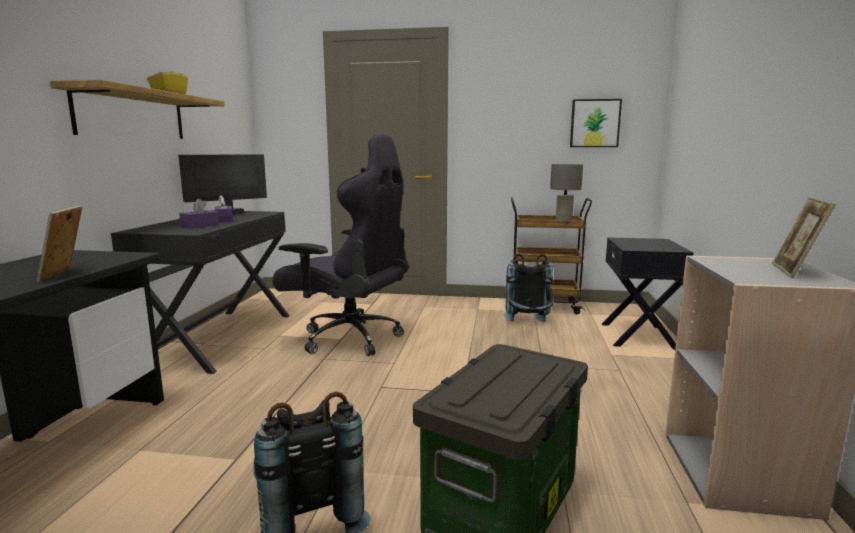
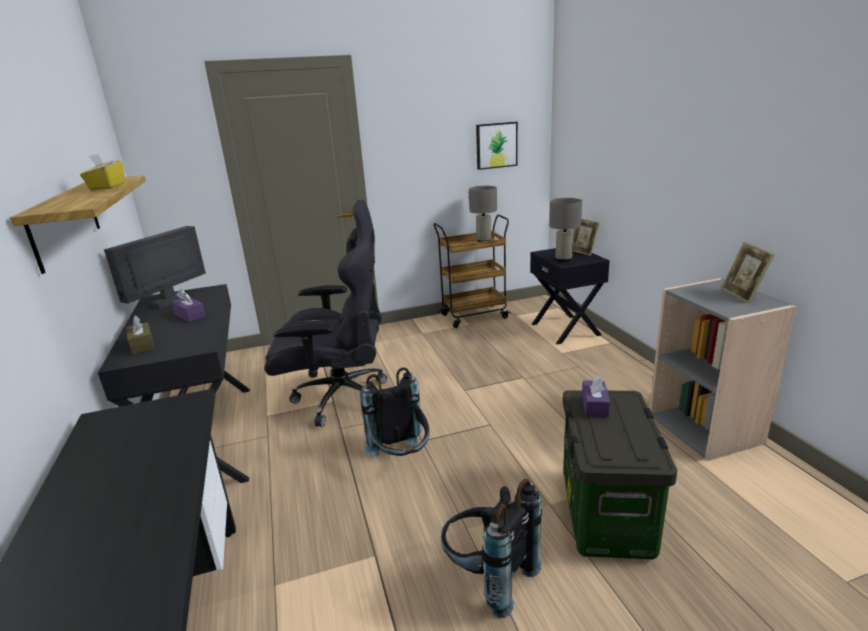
camera: 25 degrees left, 10 degrees up
picture frame [37,206,83,282] -> picture frame moved to [573,219,600,256]
purple tissue box [179,199,219,228] -> purple tissue box moved to [582,375,610,418]
black backpack [503,254,554,322] -> black backpack moved to [360,367,430,456]
none -> brown tissue box [126,315,154,355]
none -> grey table lamp [549,198,582,262]

